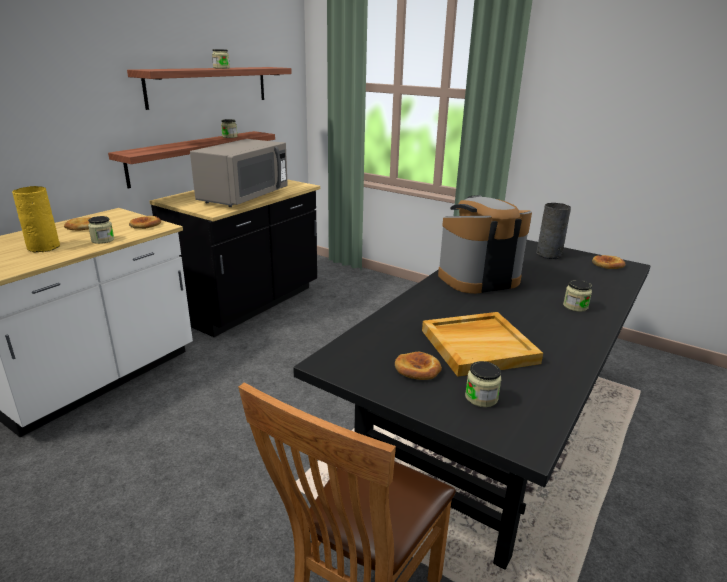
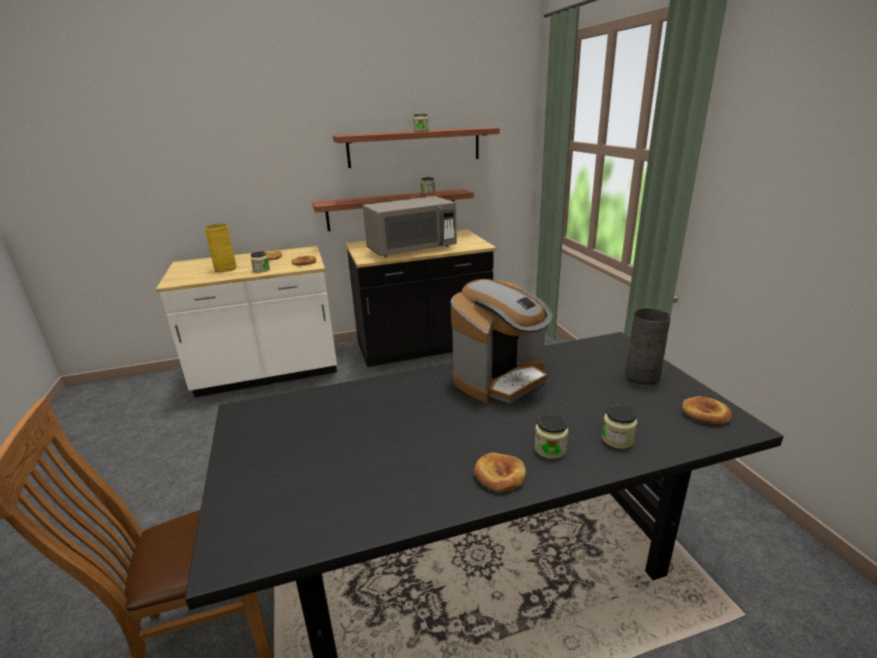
camera: 40 degrees right, 0 degrees up
bread [395,352,442,380] -> bread moved to [474,452,527,492]
beige tray [422,312,543,377] -> none
coffee machine [438,195,532,294] -> coffee machine turned 120 degrees clockwise [451,279,553,403]
jar [465,361,501,407] -> jar moved to [602,405,637,449]

